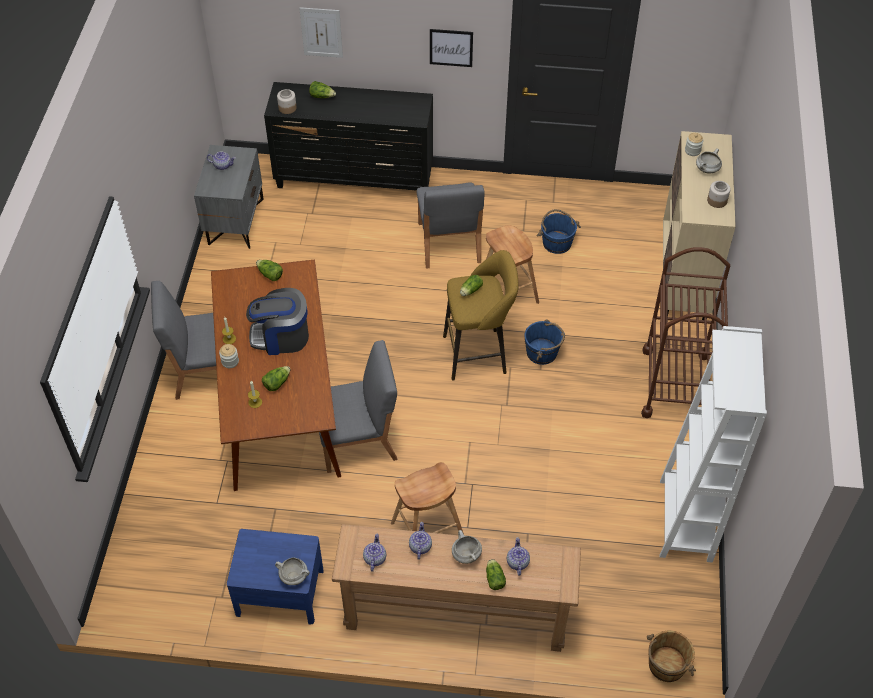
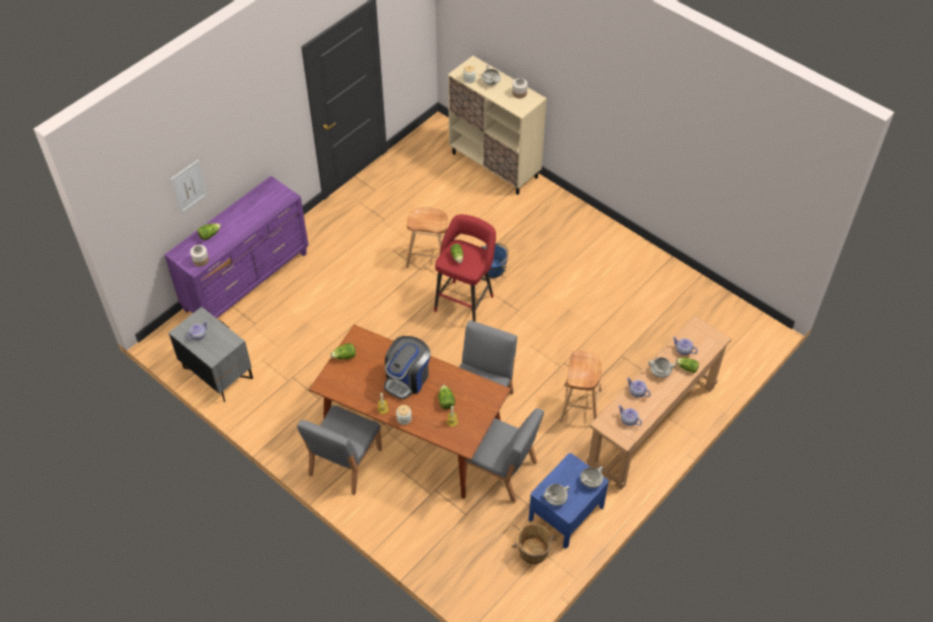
camera: 55 degrees left, 0 degrees up
black dresser [264,82,433,191] -> purple dresser [164,176,309,318]
grey chair [417,183,485,269] -> grey chair moved to [466,408,544,503]
picture [430,29,473,67] -> none
yellow stool [443,250,518,381] -> red stool [434,214,496,322]
blue bucket [537,209,581,254] -> none
brown cart [641,247,730,418] -> none
brown bucket [647,631,696,682] -> brown bucket moved to [511,524,557,564]
white bookcase [660,326,767,563] -> none
none -> white cooking pot [543,484,569,506]

